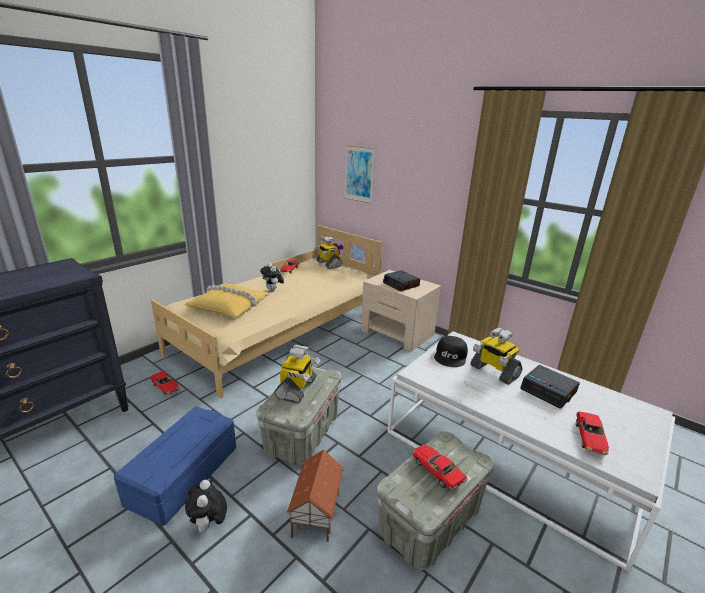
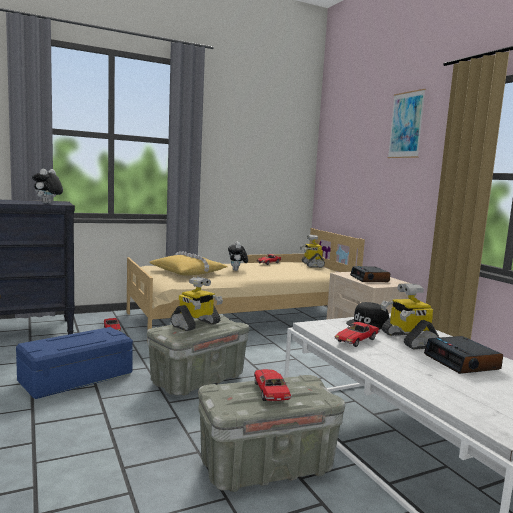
camera: 25 degrees right, 15 degrees down
plush toy [185,480,227,535] -> plush toy moved to [32,169,63,204]
toy house [287,449,344,542] -> none
picture [345,145,375,204] -> picture moved to [388,89,426,158]
toy car [576,411,609,455] -> toy car moved to [335,322,380,347]

